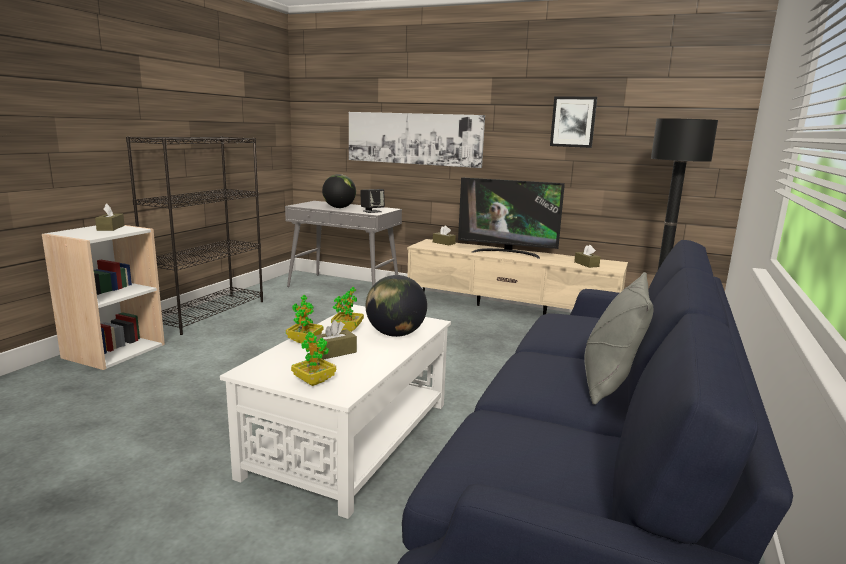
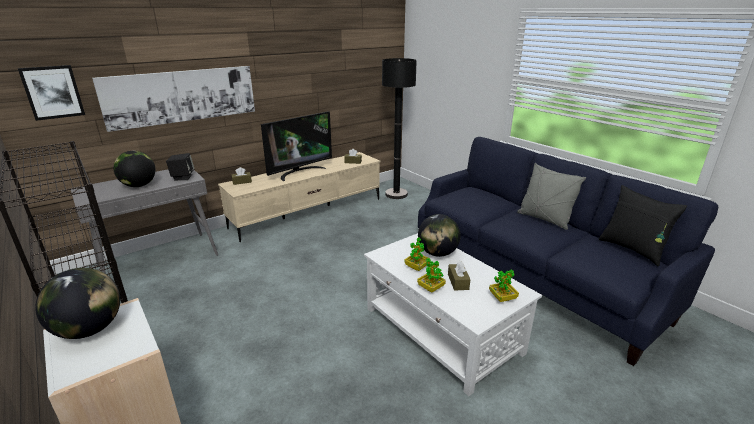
camera: 60 degrees left, 10 degrees up
brown tissue box [95,204,125,231] -> globe [35,268,120,339]
picture [550,96,597,148] -> picture moved to [18,65,85,121]
none -> black pillow [598,185,687,266]

